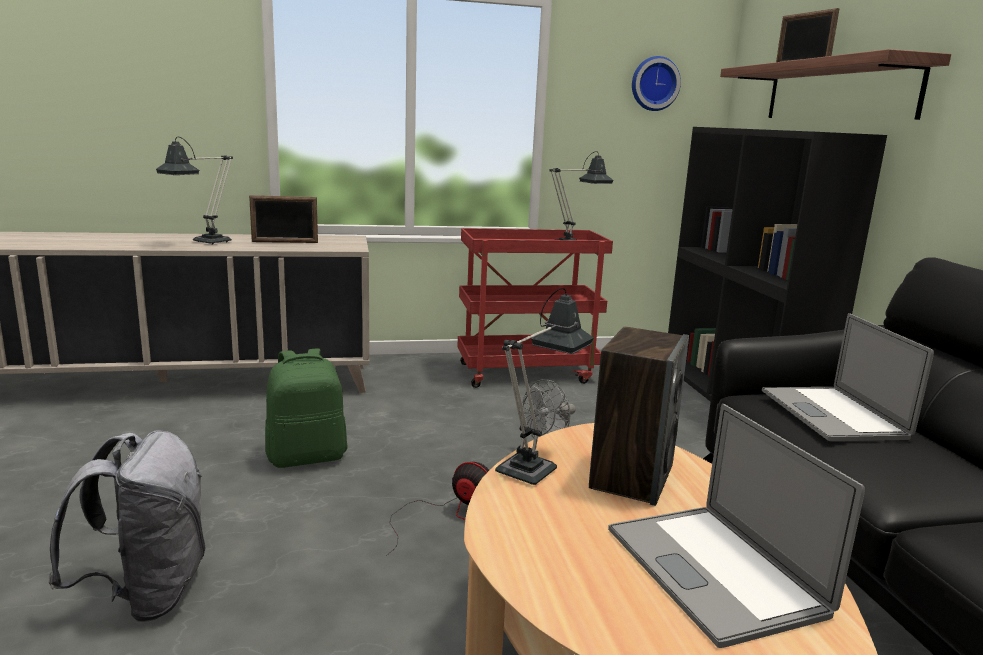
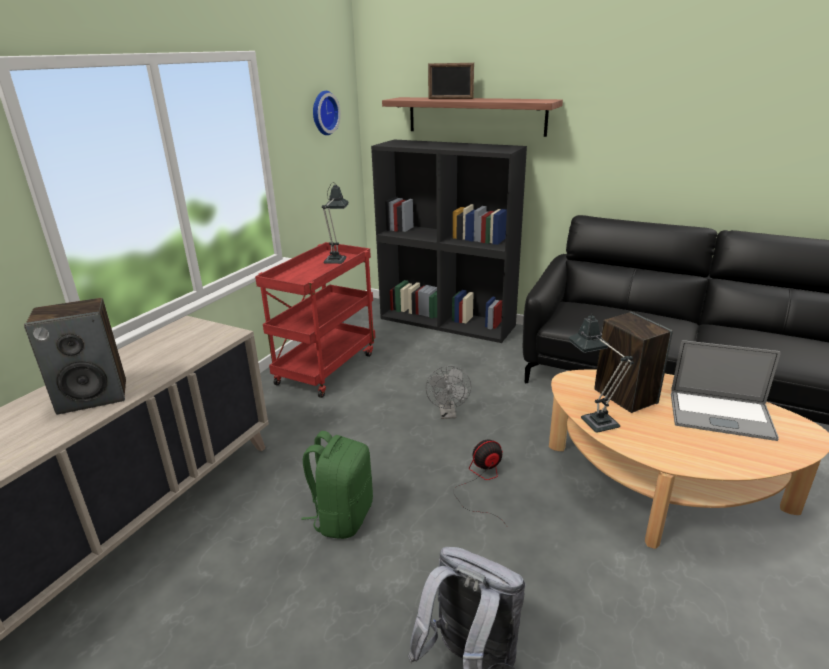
camera: 50 degrees left, 10 degrees up
table lamp [156,137,233,245] -> speaker [24,298,126,415]
picture frame [249,195,318,243] -> none
laptop [762,313,934,441] -> none

